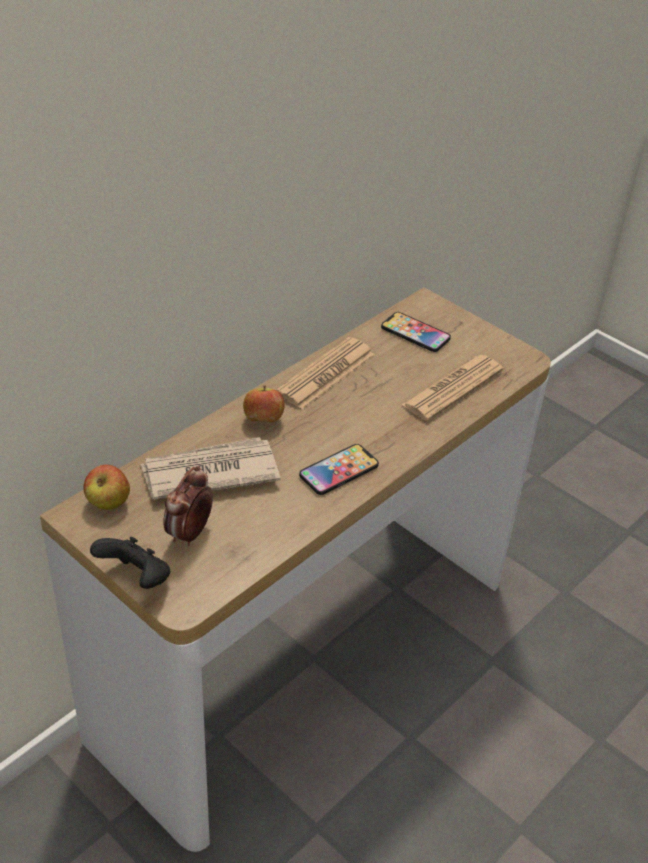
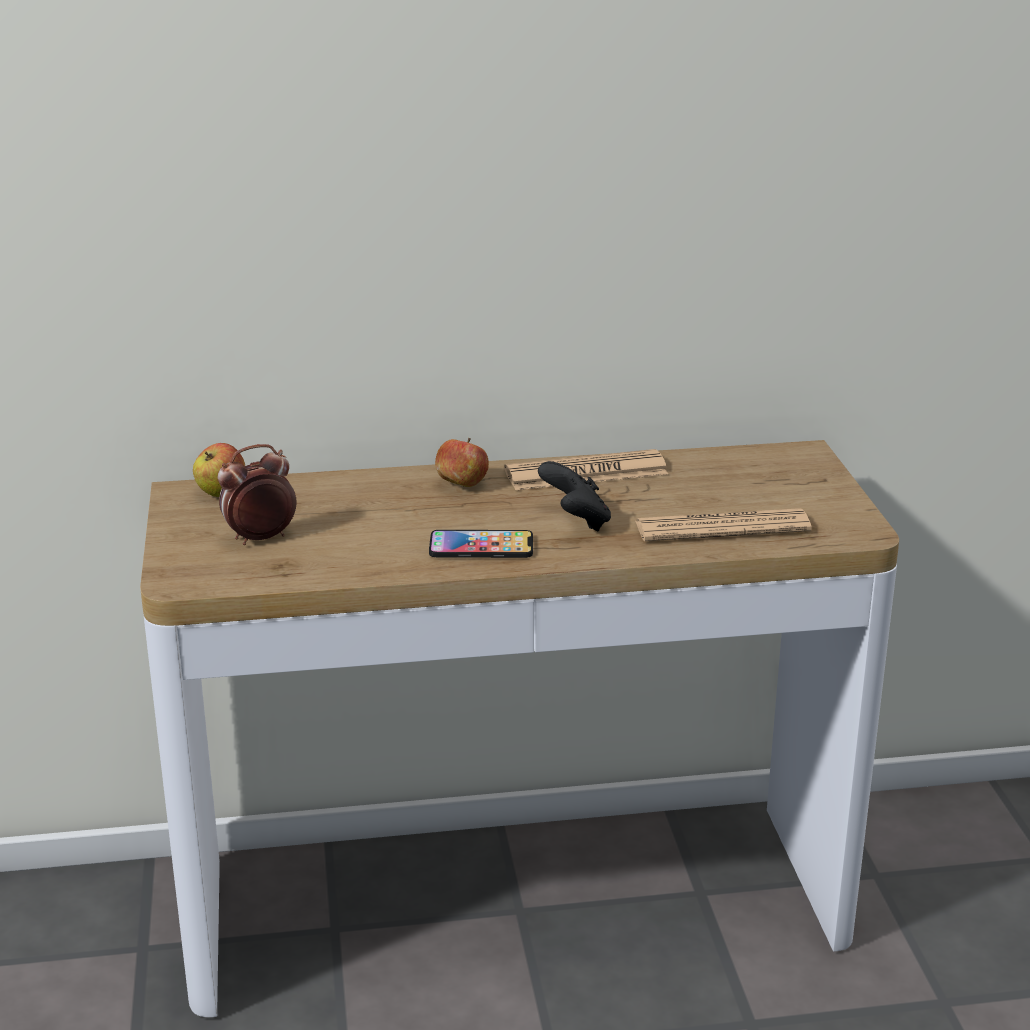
camera: 40 degrees right, 15 degrees down
black game controller [90,537,170,589] -> black game controller moved to [538,461,611,531]
newspaper [140,437,280,500] -> none
phone [381,312,451,352] -> none

